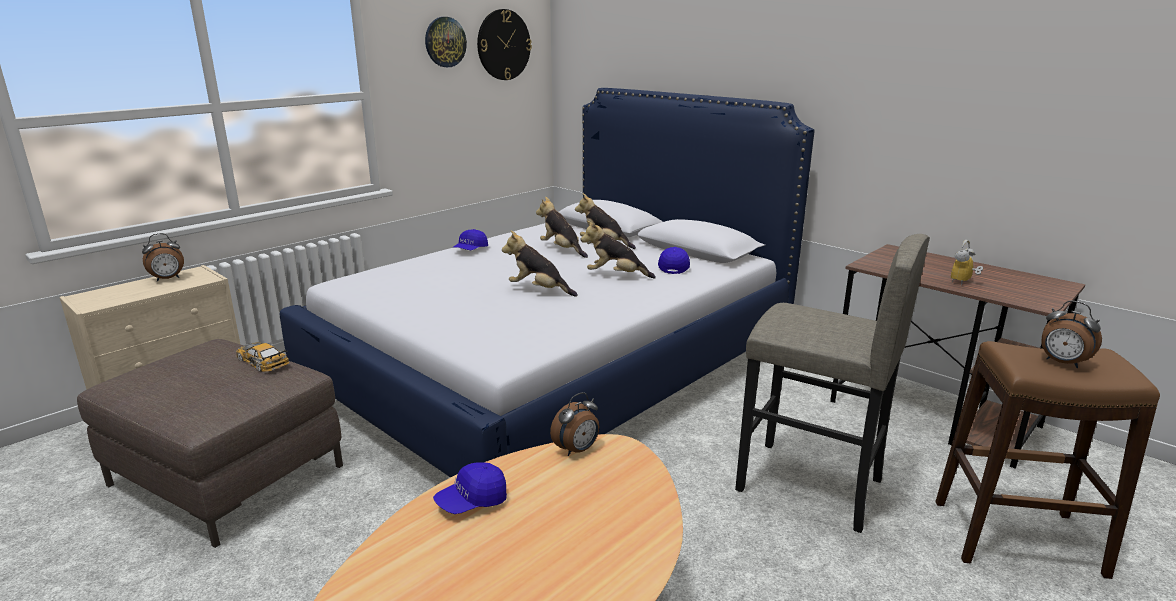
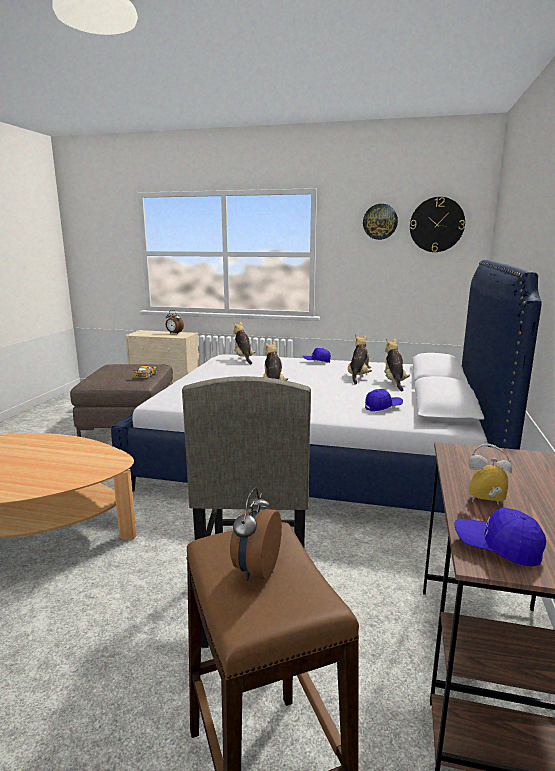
camera: 60 degrees right, 5 degrees down
blue cap [433,462,507,514] -> blue cap moved to [454,508,546,567]
alarm clock [550,392,599,456] -> none
plush toy [581,221,656,279] -> plush toy moved to [233,322,256,365]

